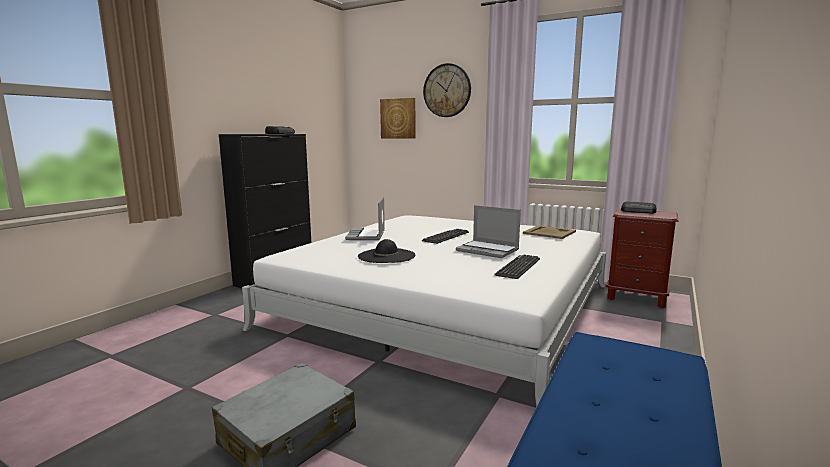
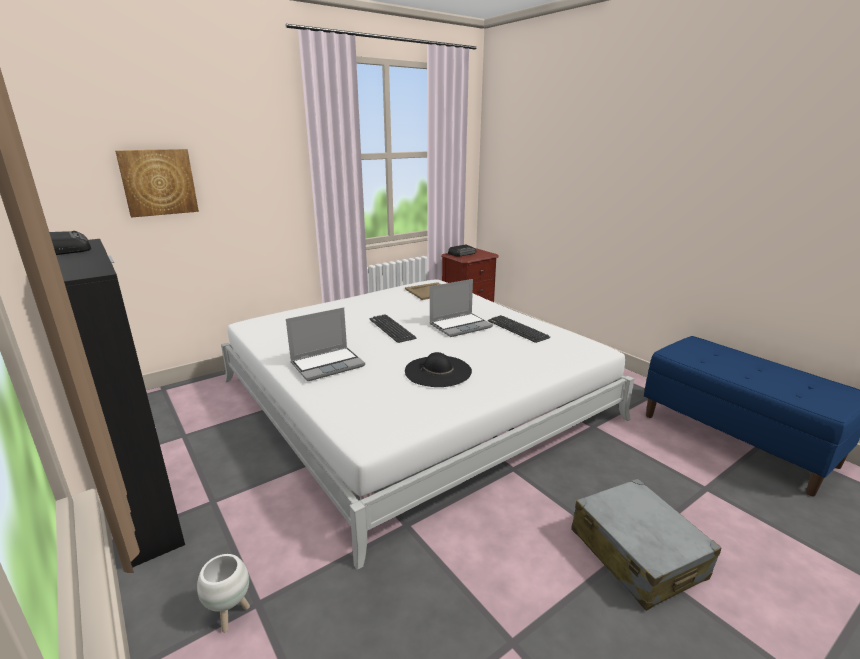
camera: 65 degrees left, 10 degrees up
laptop [345,197,385,240] -> laptop turned 60 degrees counterclockwise [286,307,365,381]
wall clock [423,63,471,117] -> none
none -> white planter [197,554,250,633]

